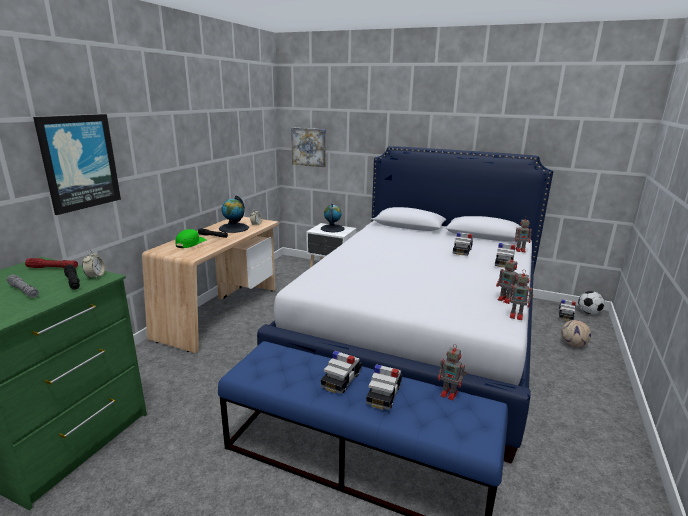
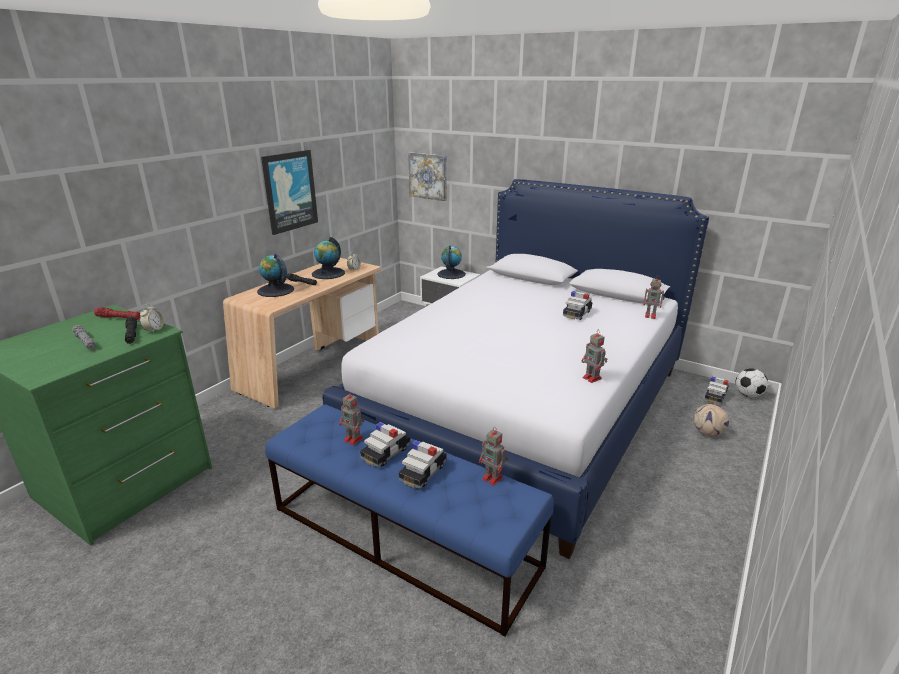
camera: 10 degrees right, 5 degrees up
picture [33,114,121,215] -> picture moved to [261,150,318,235]
green cap [176,229,206,248] -> globe [257,253,294,297]
toy car [495,243,516,268] -> none
toy robot [508,269,533,320] -> toy robot moved to [339,391,364,445]

